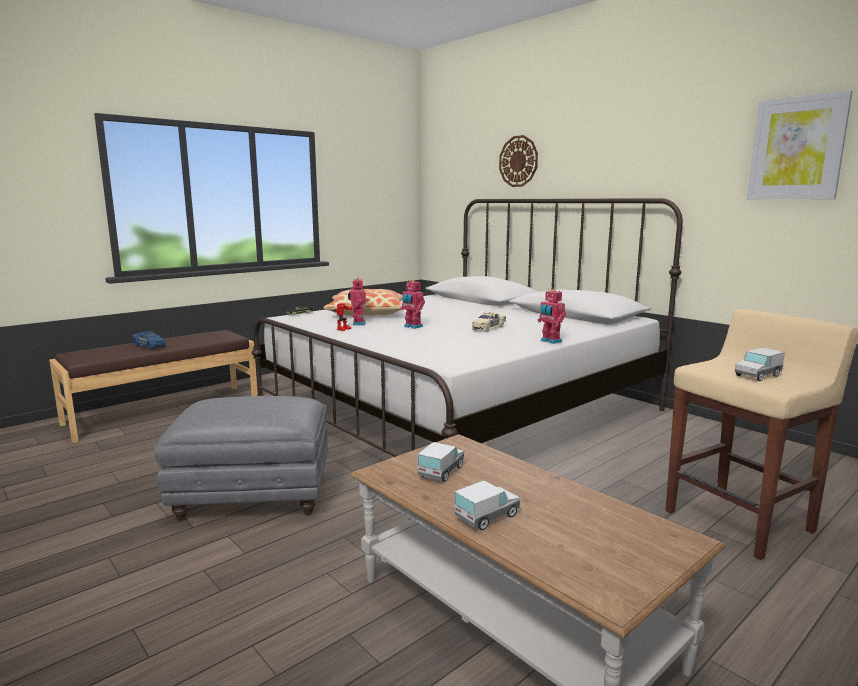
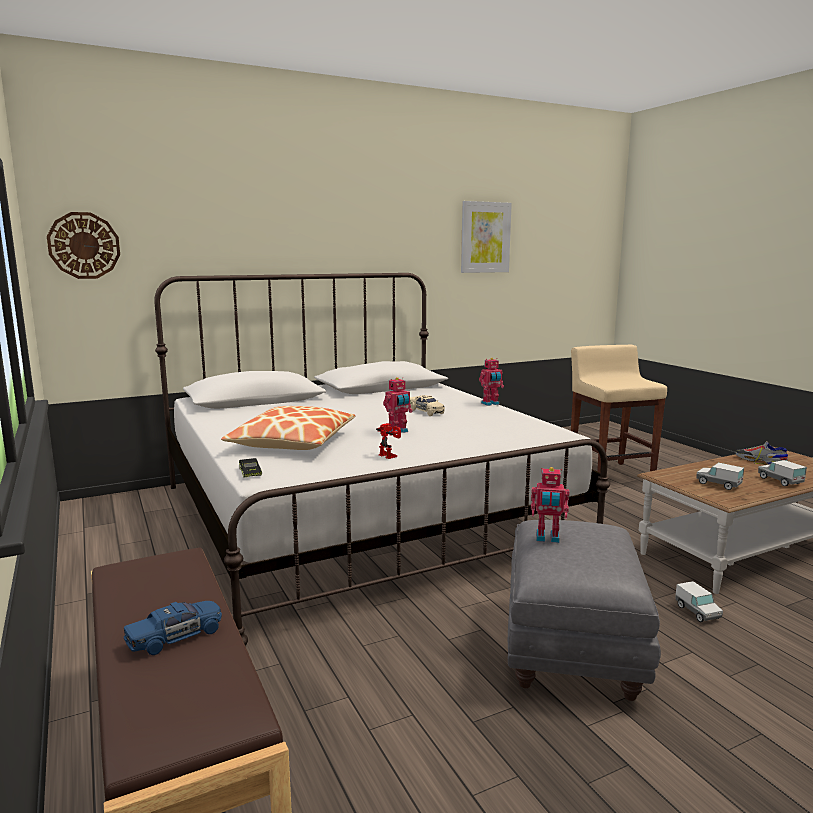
camera: 75 degrees left, 0 degrees up
toy robot [348,278,366,325] -> toy robot moved to [531,467,569,543]
wall clock [499,135,538,187] -> wall clock moved to [47,212,120,279]
toy truck [735,348,785,381] -> toy truck moved to [675,581,723,622]
none -> shoe [735,441,789,465]

